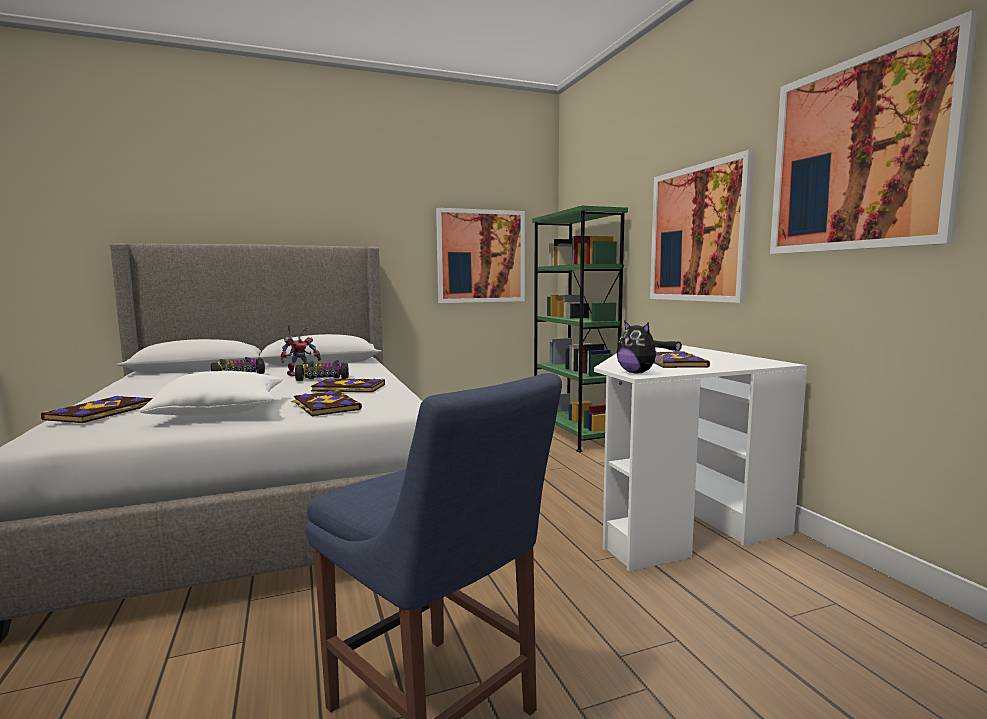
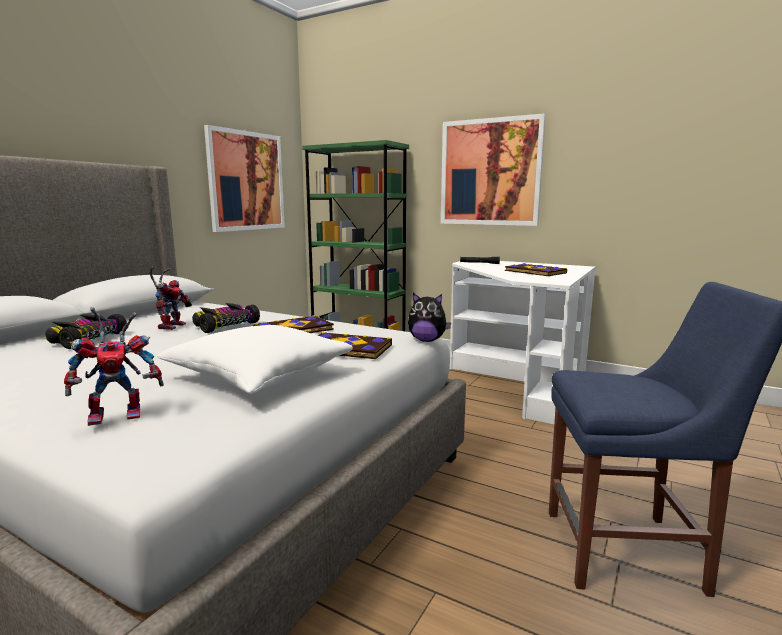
camera: 40 degrees left, 5 degrees up
book [41,396,152,423] -> toy robot [64,307,164,426]
plush toy [617,320,664,374] -> plush toy moved to [408,293,451,342]
picture [770,10,979,254] -> none

